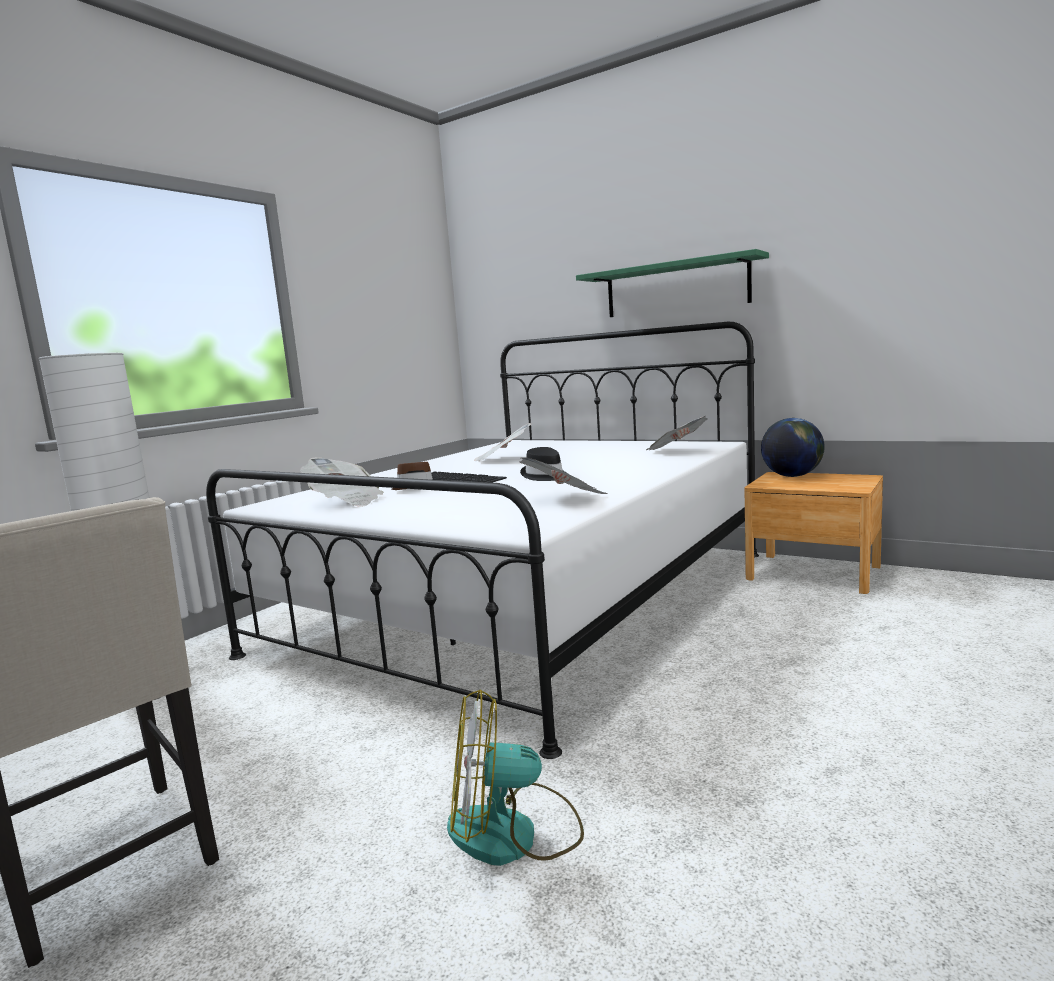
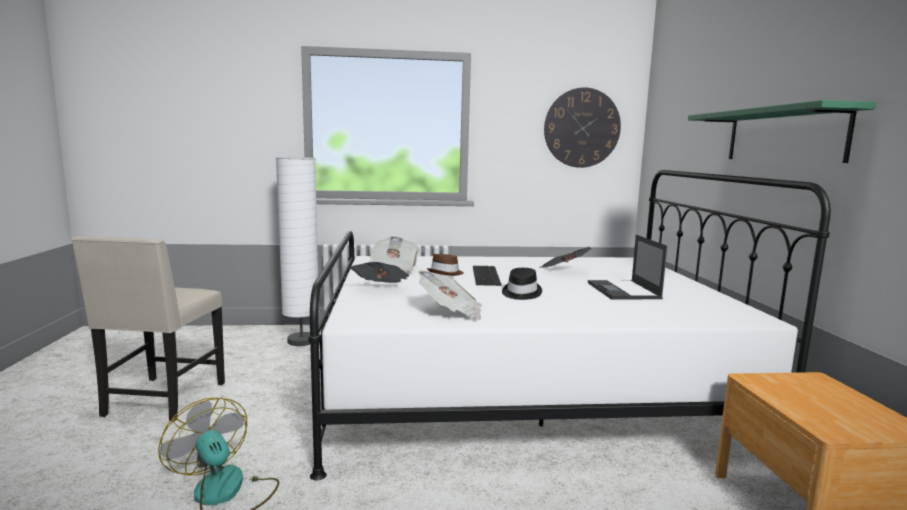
camera: 50 degrees right, 0 degrees up
newspaper [646,416,708,450] -> newspaper moved to [350,262,409,283]
globe [761,418,825,477] -> none
none -> wall clock [544,87,621,168]
none -> laptop [588,235,667,300]

